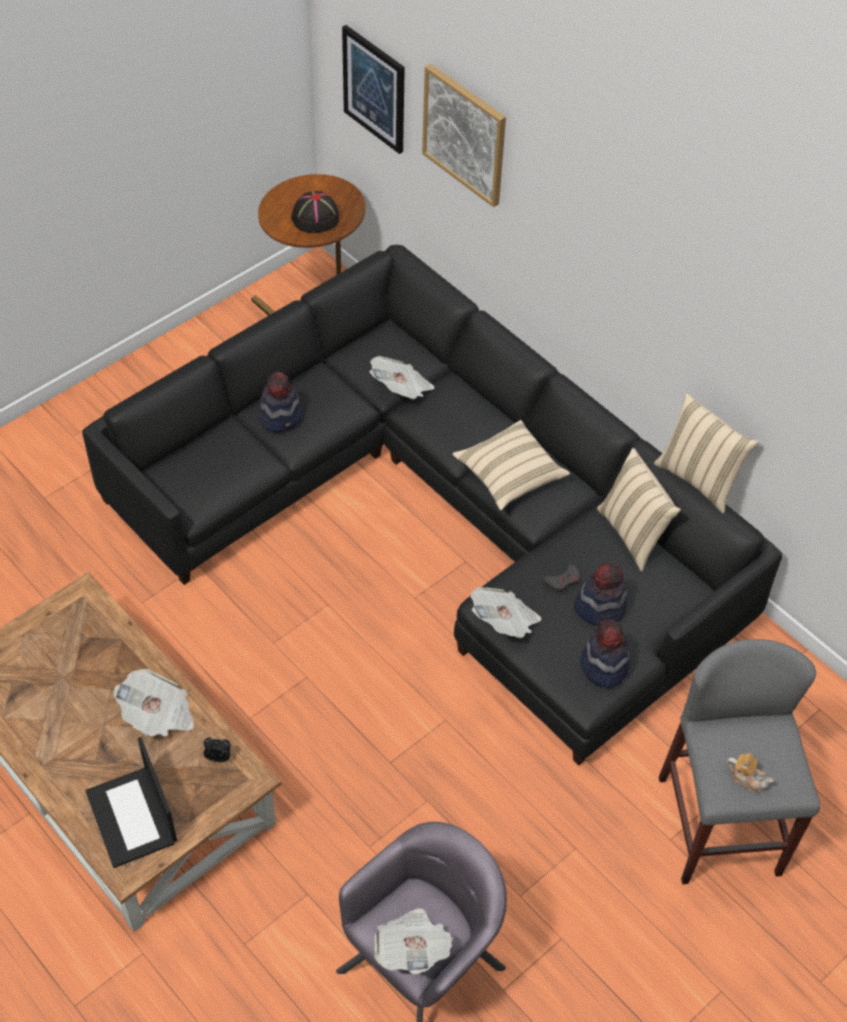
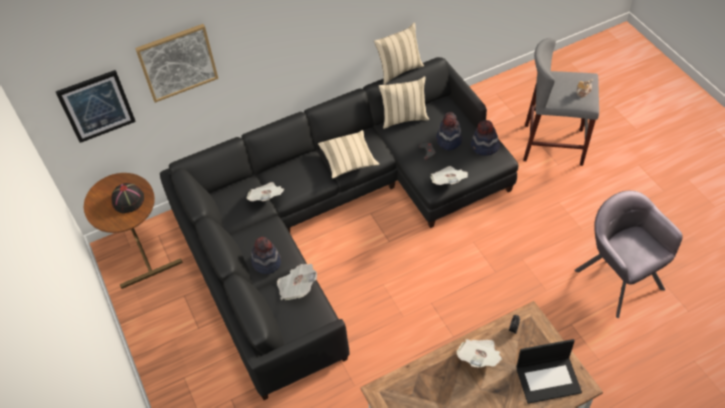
camera: 70 degrees left, 0 degrees up
newspaper [374,908,453,974] -> newspaper moved to [277,264,317,300]

